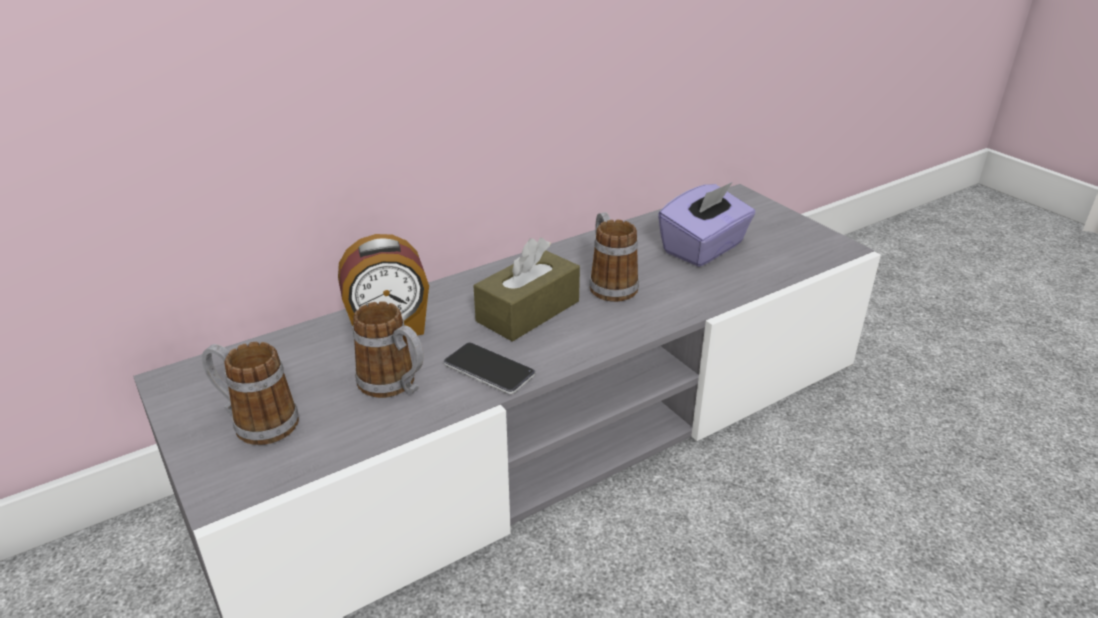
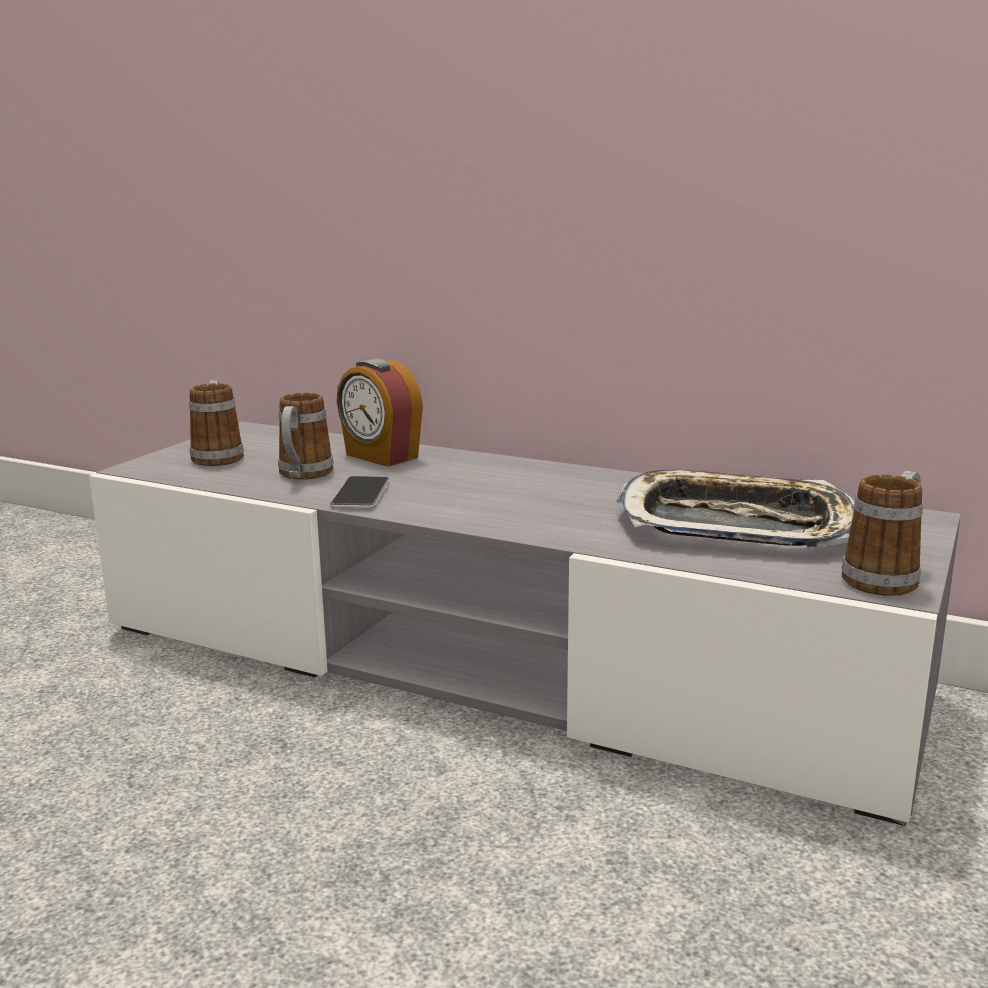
camera: 60 degrees right, 15 degrees down
brown tissue box [474,238,580,342] -> none
mug [589,212,639,302] -> mug moved to [842,471,923,596]
purple tissue box [658,182,756,267] -> tray [616,469,854,548]

